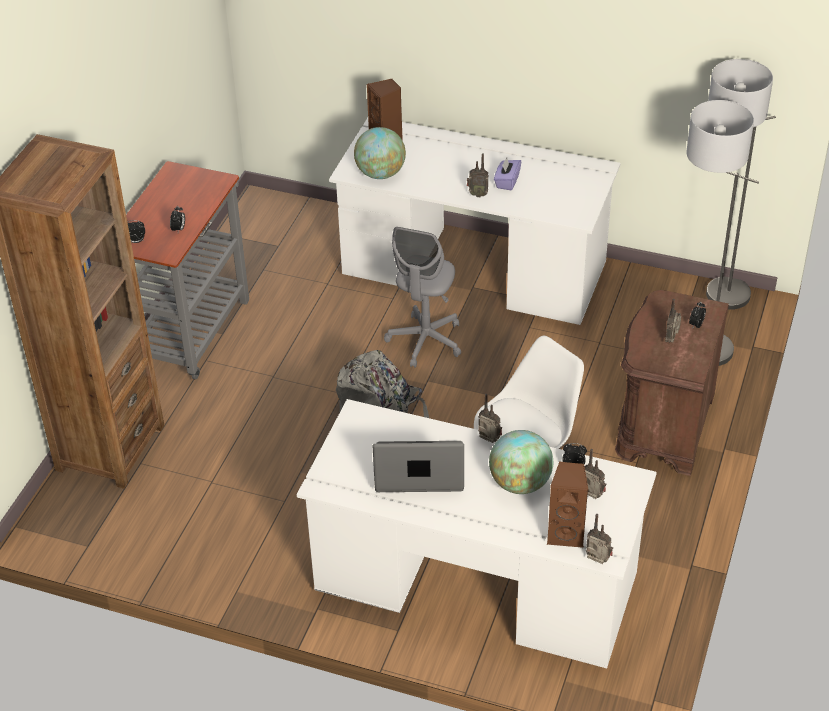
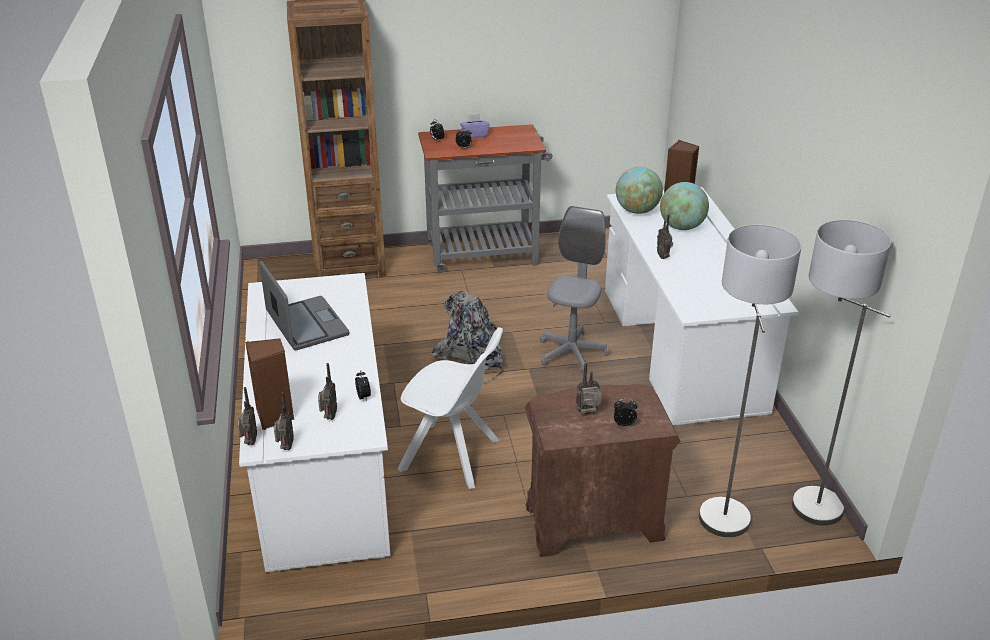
camera: 60 degrees right, 10 degrees down
grey office chair [384,227,461,368] -> grey office chair turned 120 degrees clockwise [540,206,610,372]
radio [478,394,502,443] -> radio moved to [274,392,294,450]
globe [489,430,553,494] -> globe moved to [660,182,709,230]
purple tissue box [494,157,521,190] -> purple tissue box moved to [460,114,490,138]

